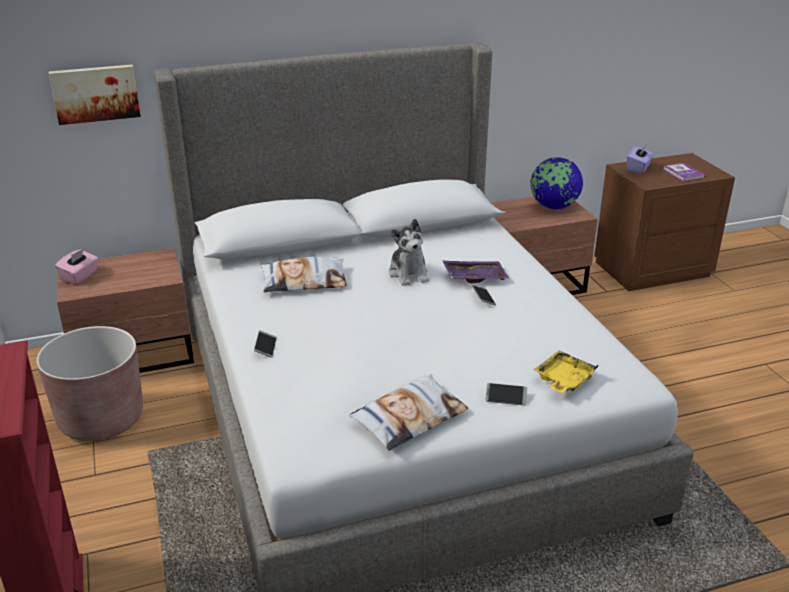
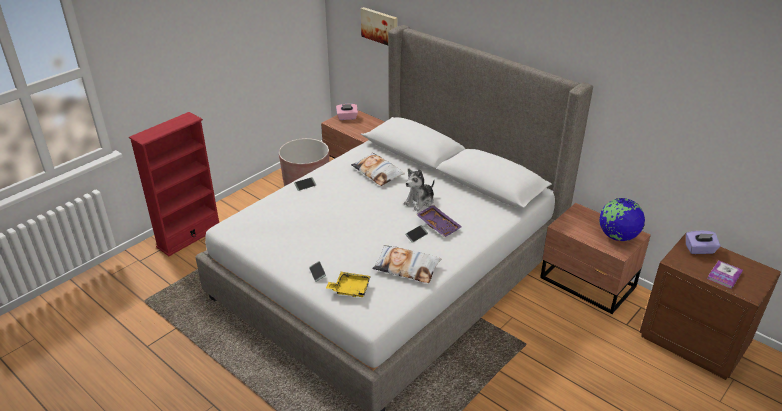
camera: 60 degrees right, 5 degrees up
pillow [349,374,468,451] -> pillow moved to [372,245,442,283]

